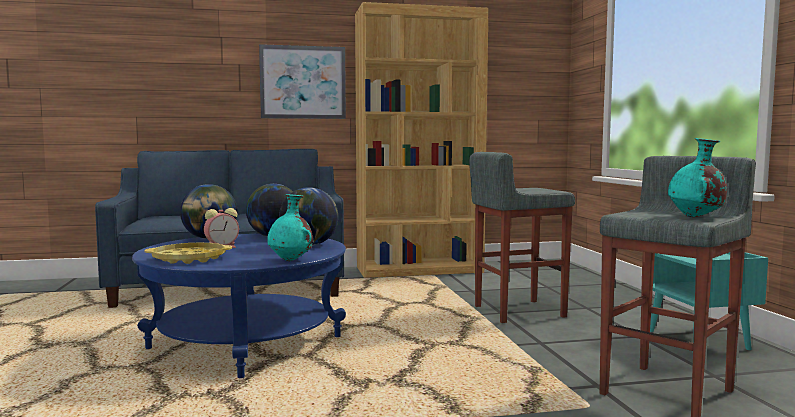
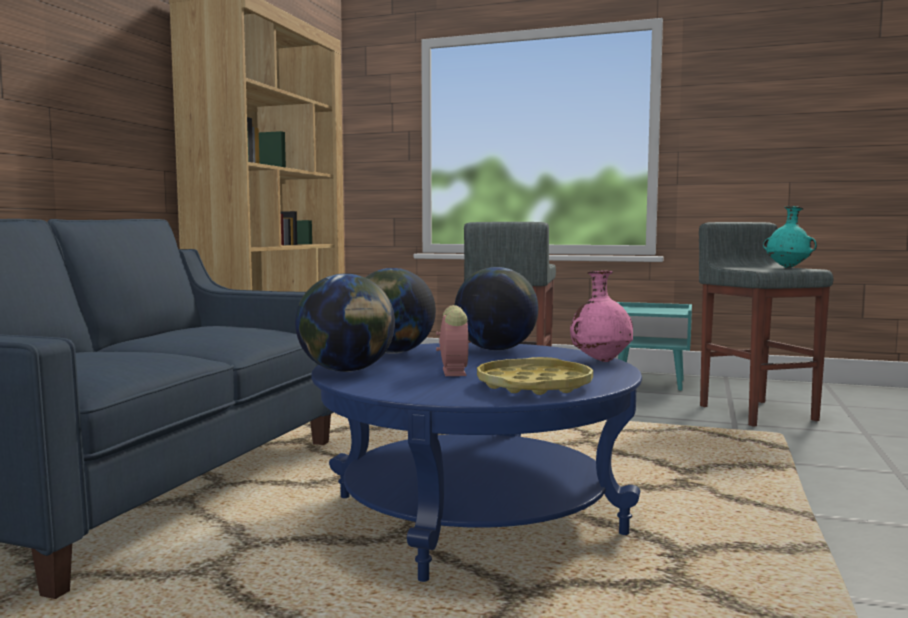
camera: 60 degrees left, 0 degrees up
picture [259,44,346,119] -> none
turquoise vase [267,194,313,261] -> pink vase [570,271,633,362]

